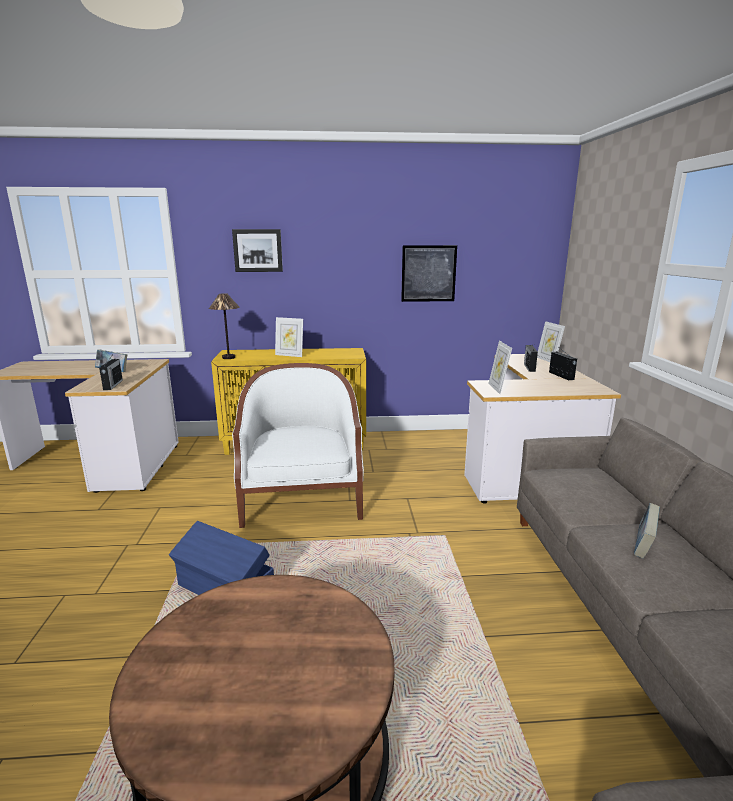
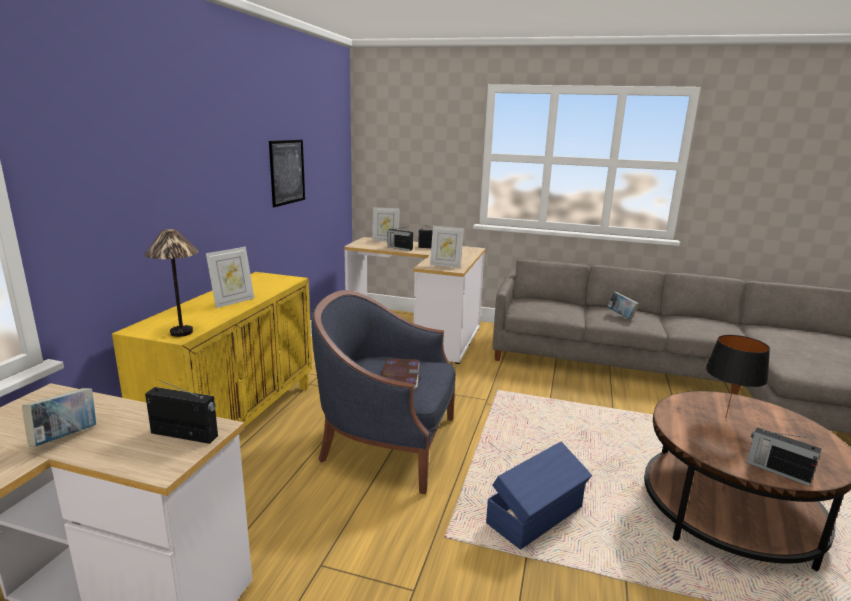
camera: 70 degrees left, 0 degrees up
picture [232,229,283,272] -> none
white armchair [232,363,364,528] -> blue armchair [311,290,456,494]
none -> book [381,359,420,390]
none -> black table lamp [706,335,770,418]
none -> radio [747,427,821,486]

